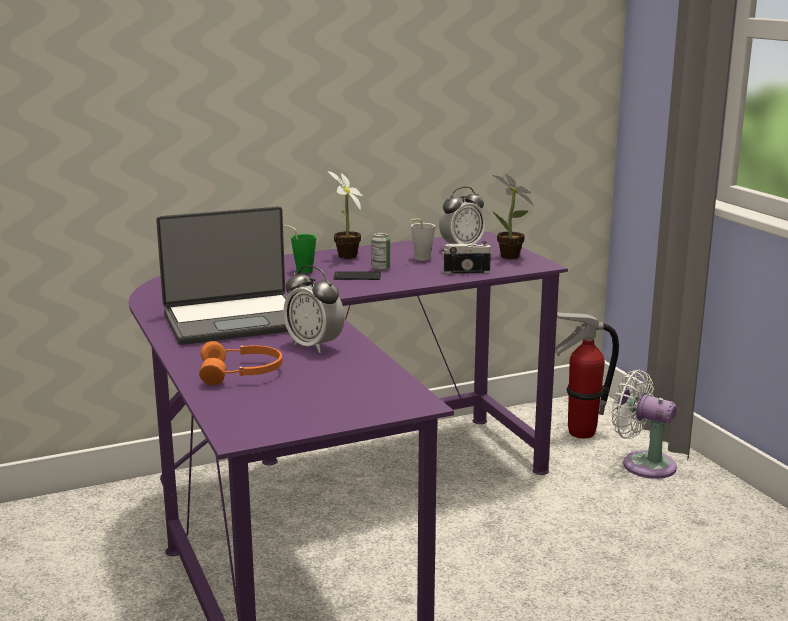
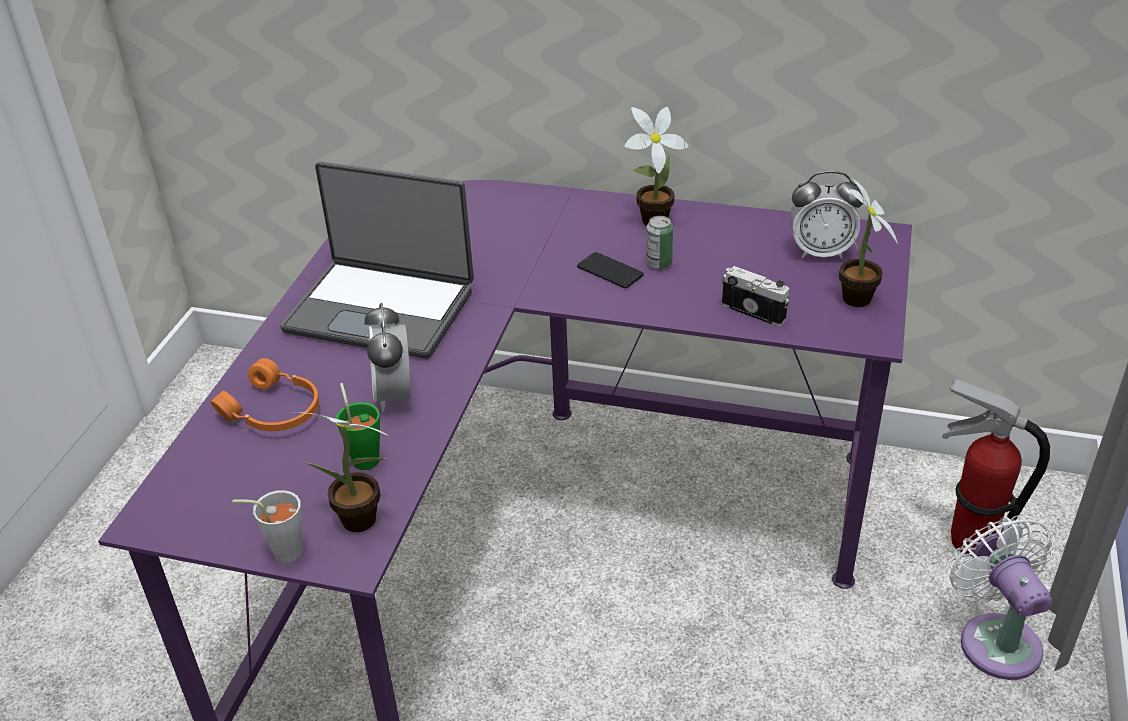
camera: 40 degrees right, 20 degrees up
green cup [284,225,316,273] -> green cup moved to [336,383,380,470]
grey cup [410,219,435,261] -> grey cup moved to [232,490,303,563]
none -> potted plant [296,412,388,532]

